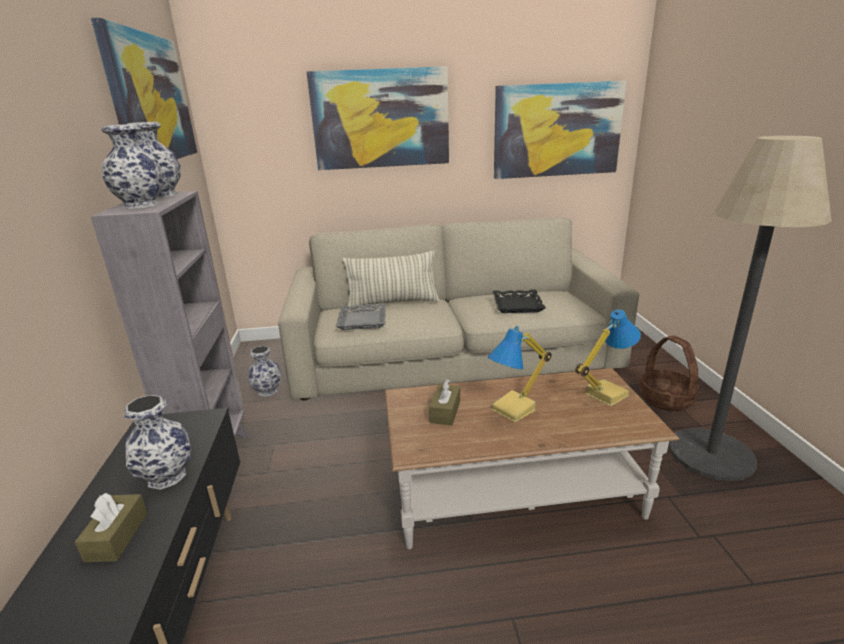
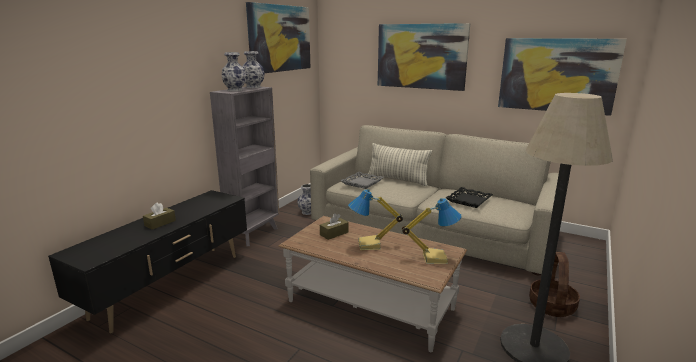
camera: 35 degrees right, 5 degrees down
vase [124,395,191,490] -> none

